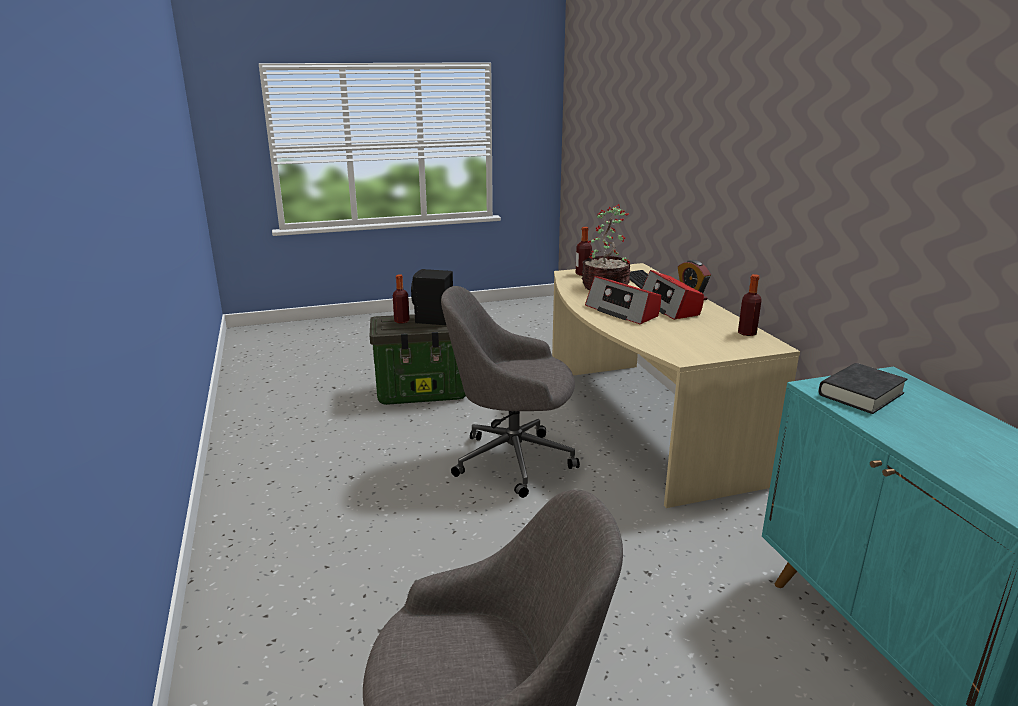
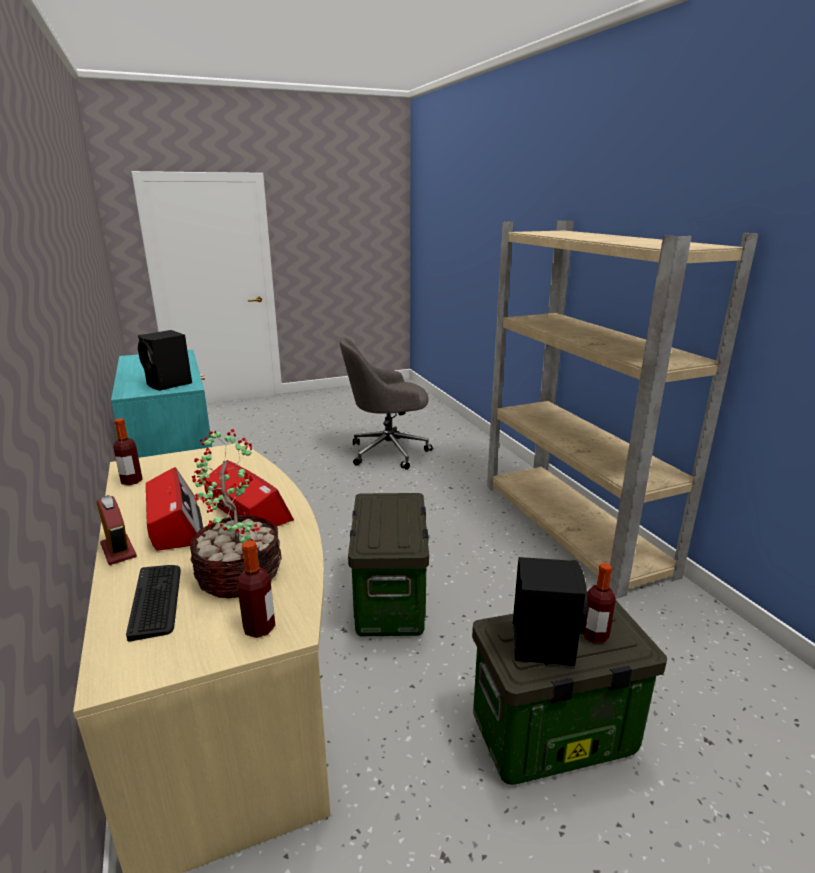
camera: 175 degrees right, 0 degrees up
grey office chair [441,286,580,498] -> storage box [348,493,429,636]
black book [819,363,907,414] -> black speaker [138,330,192,391]
none -> beige bookcase [487,220,759,598]

